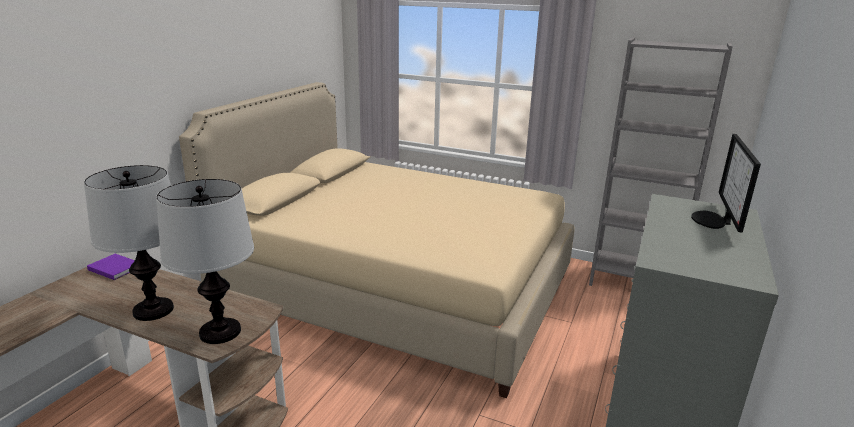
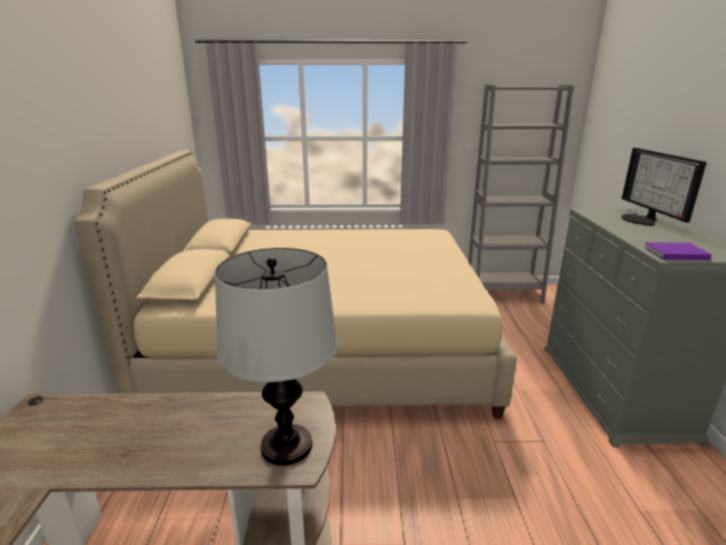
camera: 25 degrees left, 0 degrees up
table lamp [84,165,174,321] -> none
purple book [87,254,135,280] -> purple book moved to [644,242,712,260]

